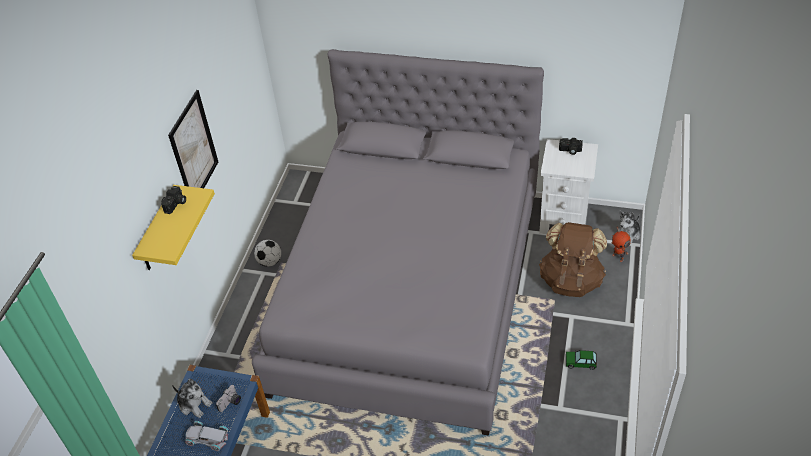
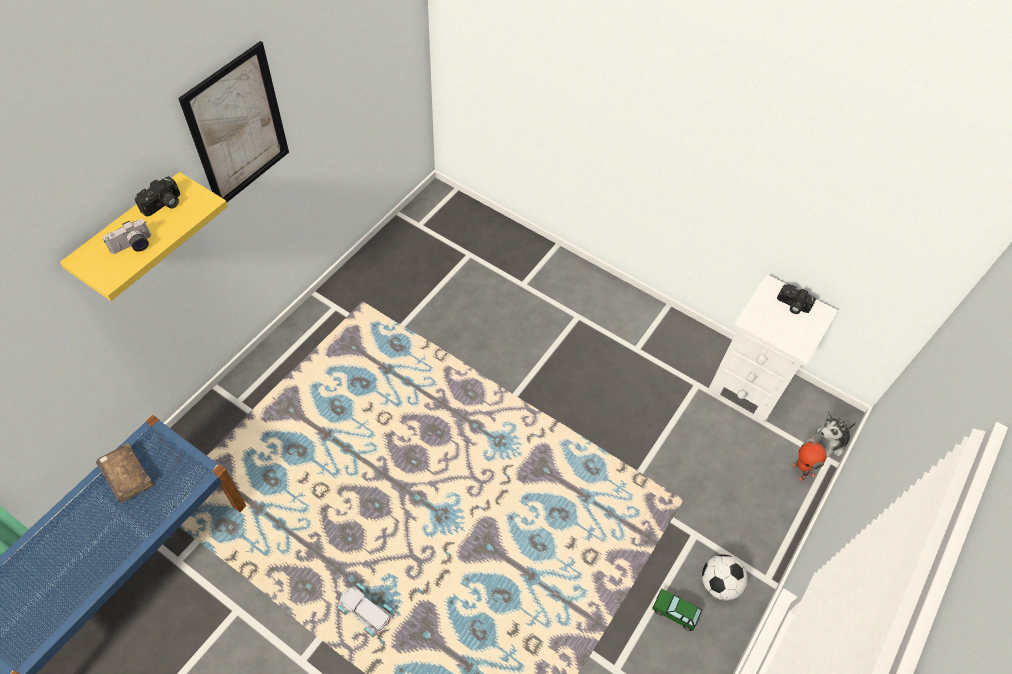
camera: 15 degrees right, 10 degrees up
plush toy [172,378,213,418] -> brown book [96,443,154,502]
white toy car [185,421,228,451] -> white toy car moved to [336,583,394,637]
camera [216,385,241,412] -> camera moved to [103,219,151,254]
grey bed [252,49,544,436] -> none
football [254,240,281,267] -> football moved to [702,554,748,600]
brown backpack [539,222,607,297] -> none

